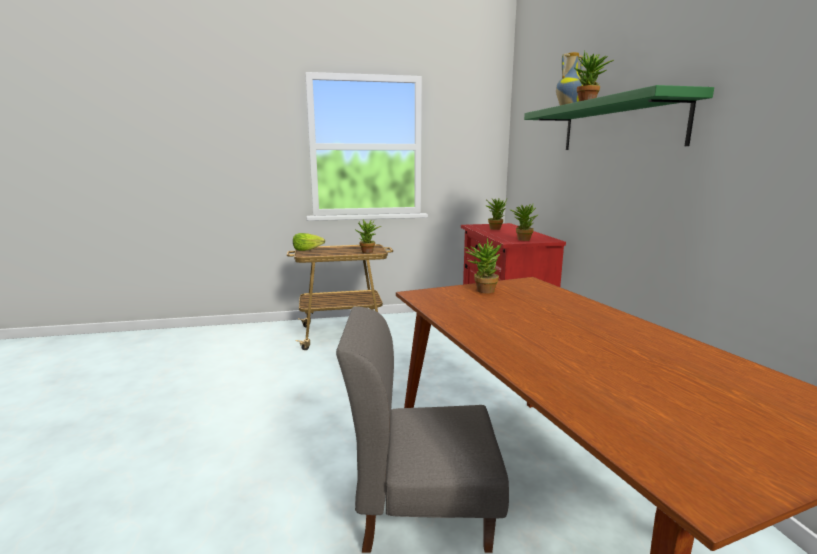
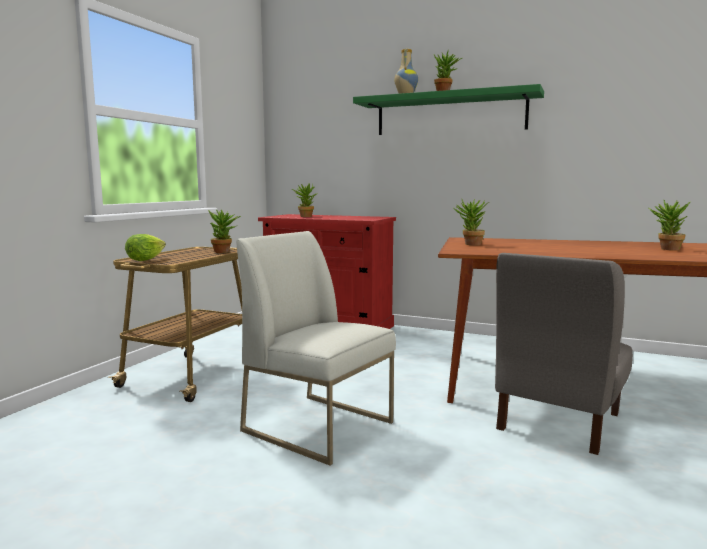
camera: 55 degrees left, 5 degrees down
potted plant [509,204,539,241] -> potted plant moved to [648,200,690,250]
none -> white chair [236,231,396,465]

